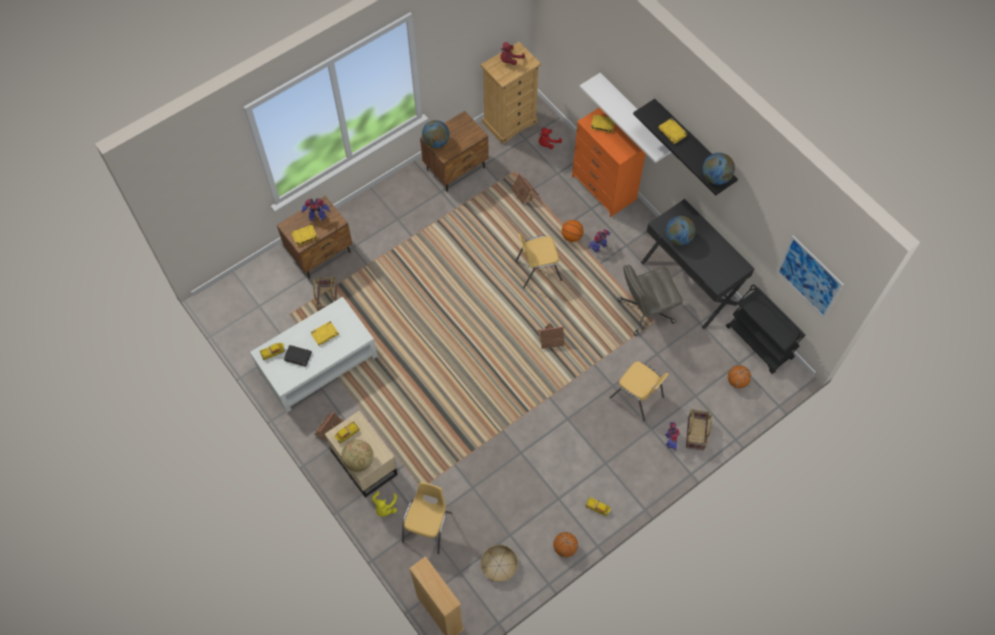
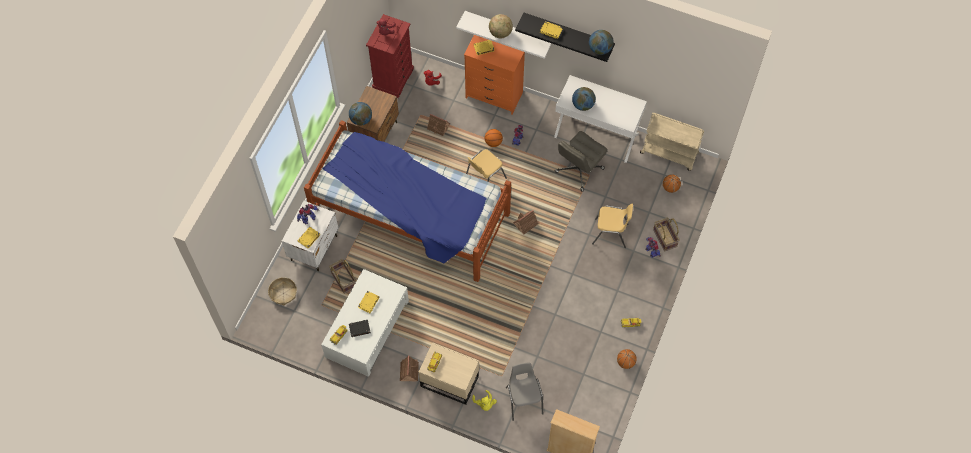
camera: 30 degrees left, 0 degrees up
brown nightstand [277,196,352,279] -> white nightstand [282,201,338,271]
globe [341,440,374,472] -> globe moved to [489,14,513,38]
yellow chair [402,482,452,554] -> grey chair [506,362,543,421]
beige dresser [481,42,541,144] -> red dresser [366,14,414,98]
basket [481,545,518,582] -> basket moved to [268,277,297,305]
black desk [641,199,754,329] -> white desk [554,75,647,163]
black cart [726,284,806,374] -> beige cart [640,113,704,171]
picture [777,236,844,318] -> none
none -> bed [304,120,511,282]

